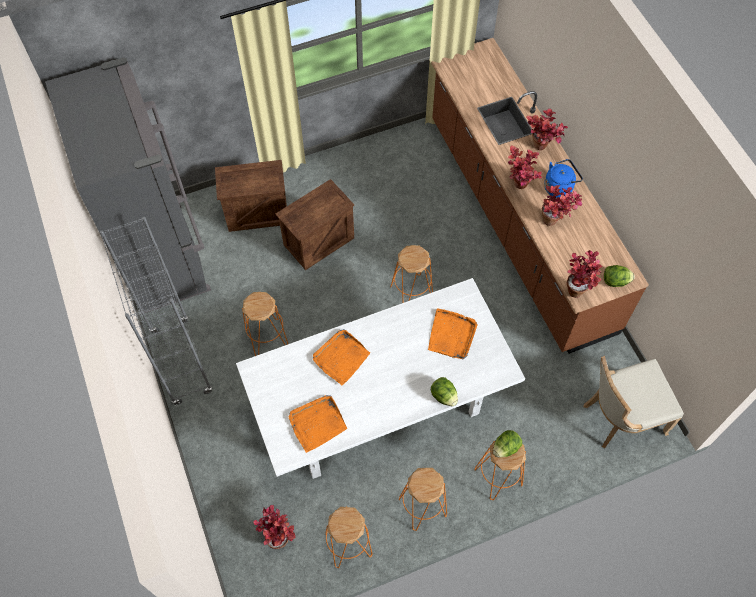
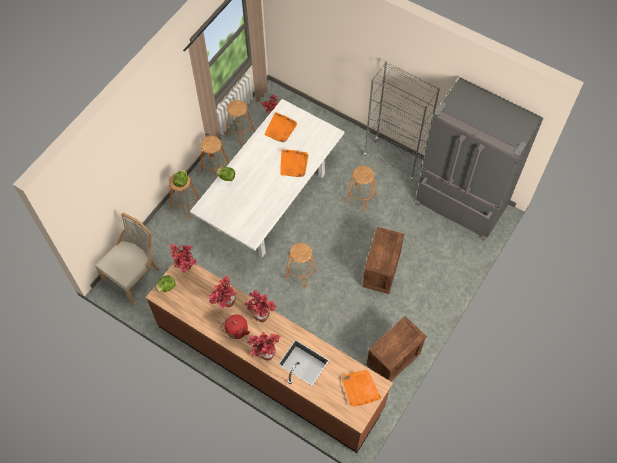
camera: 145 degrees right, 0 degrees up
crate [215,160,287,232] -> crate moved to [367,316,427,381]
orange tray [428,308,478,359] -> orange tray moved to [342,370,382,407]
blue kettle [544,159,583,198] -> red kettle [220,314,250,339]

